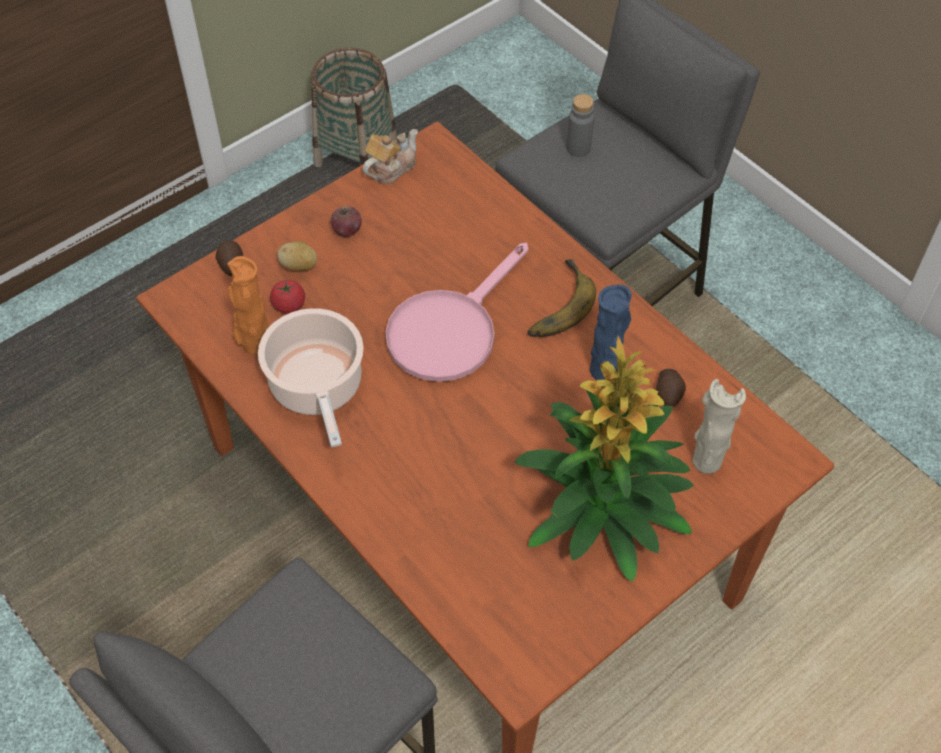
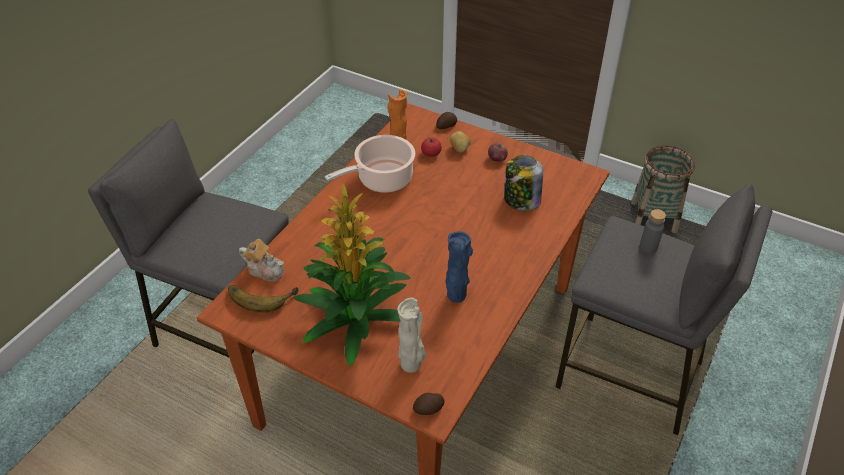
camera: 70 degrees right, 10 degrees down
teapot [362,129,418,184] -> teapot moved to [239,239,284,282]
pink frying pan [385,243,528,382] -> none
banana [528,259,596,337] -> banana moved to [228,285,299,313]
potato [656,369,686,407] -> potato moved to [413,393,444,415]
none -> jar [504,155,543,211]

